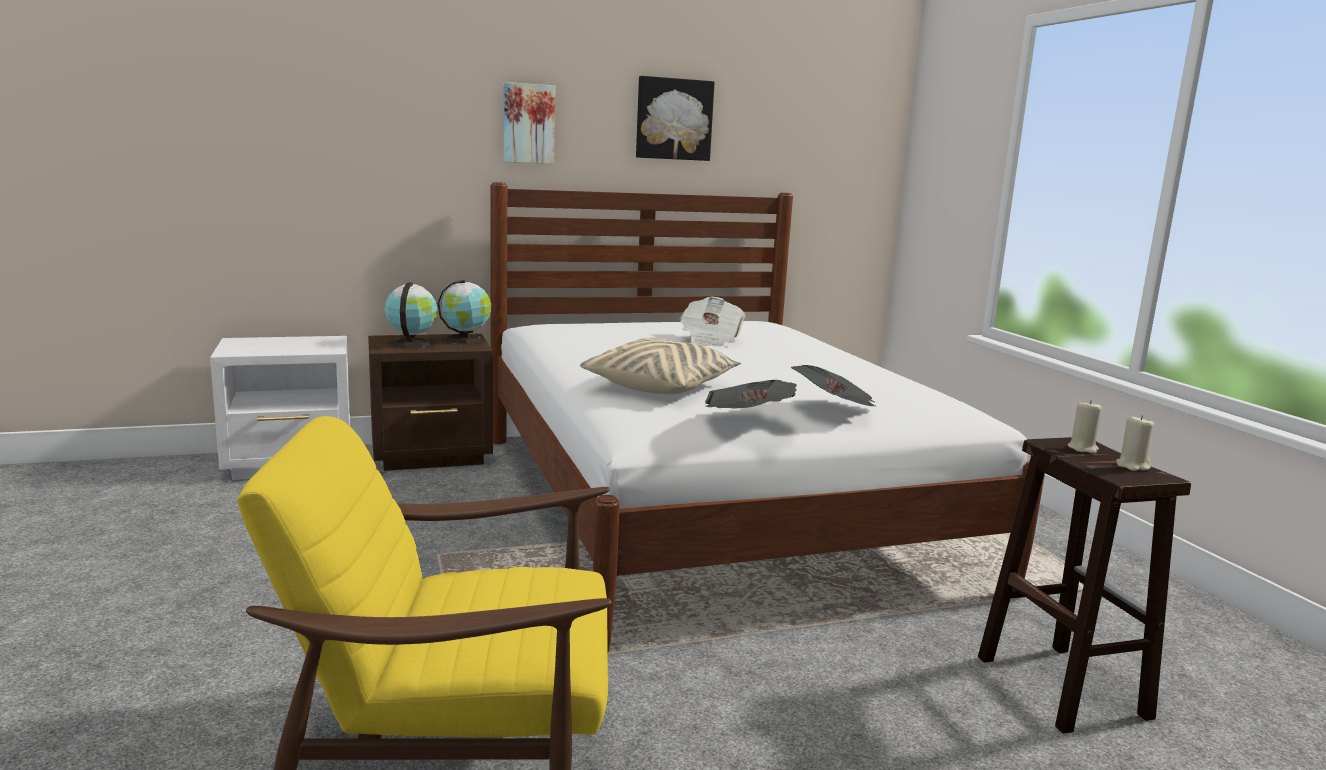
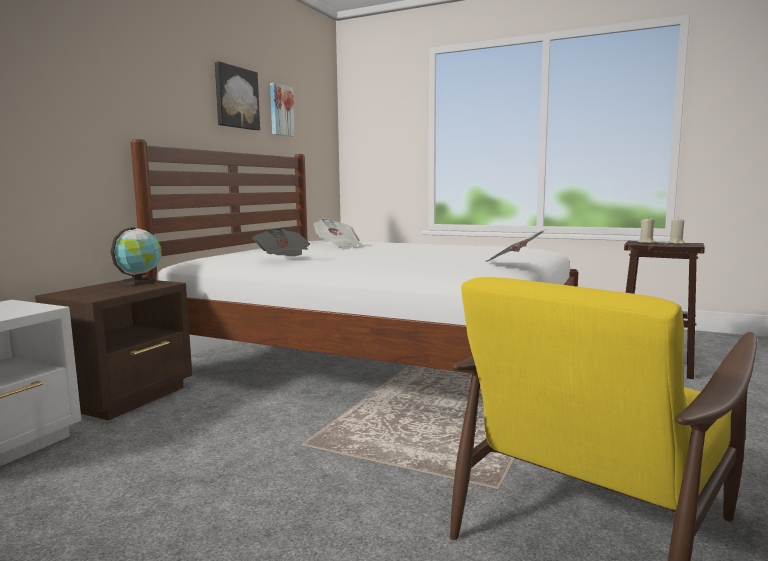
camera: 45 degrees left, 5 degrees down
globe [385,282,438,349] -> none
picture [503,82,555,164] -> picture moved to [270,83,295,137]
beige pillow [580,338,741,394] -> none
newspaper [791,365,876,406] -> newspaper moved to [252,229,310,256]

